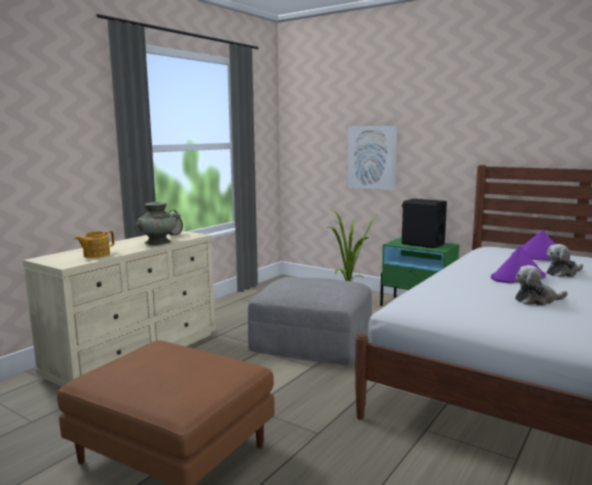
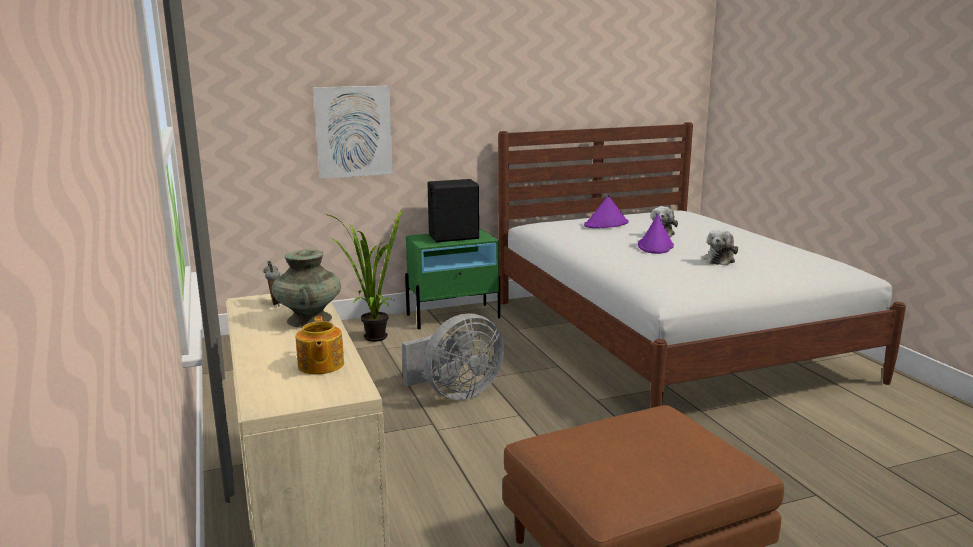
camera: 55 degrees left, 5 degrees up
grey ottoman [248,277,372,365] -> grey fan [402,313,504,400]

